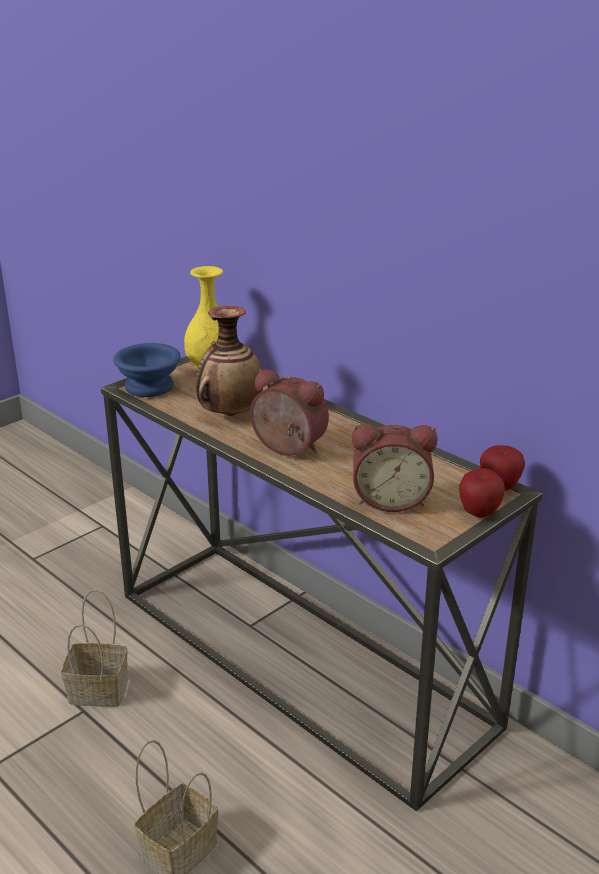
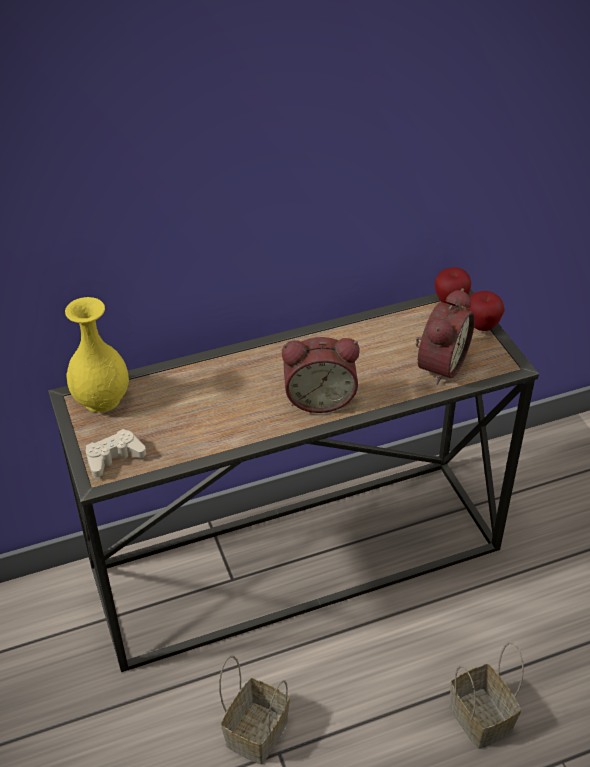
camera: 65 degrees left, 15 degrees up
blue bowl [113,343,181,397] -> beige game controller [86,429,146,477]
vase [196,306,263,416] -> none
alarm clock [250,369,329,456] -> alarm clock turned 150 degrees counterclockwise [282,337,360,413]

